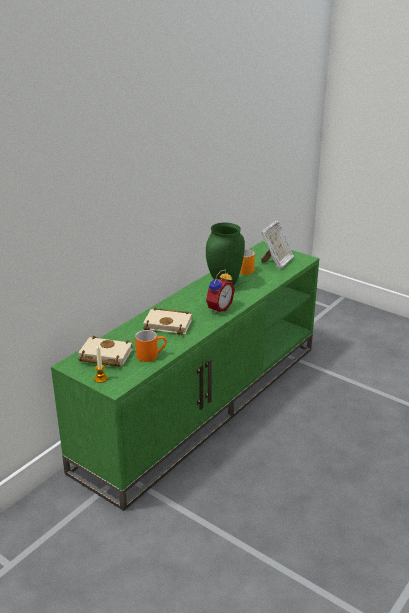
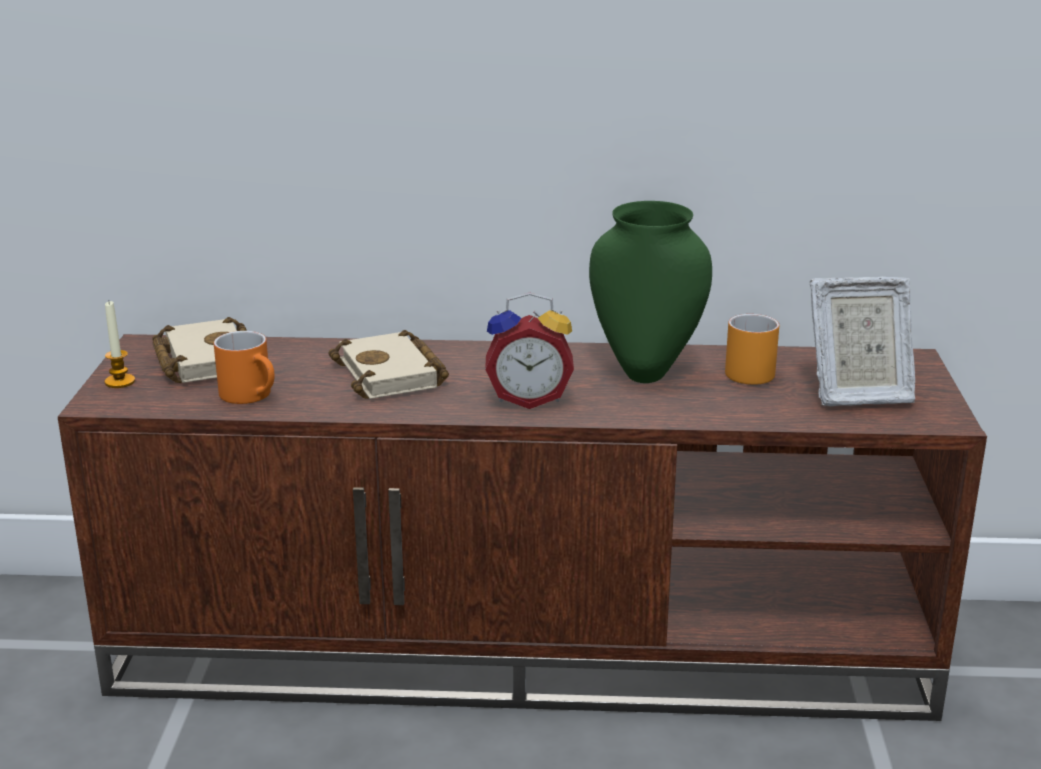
camera: 55 degrees right, 5 degrees down
green tv stand [51,241,319,511] -> brown tv stand [58,334,987,721]

